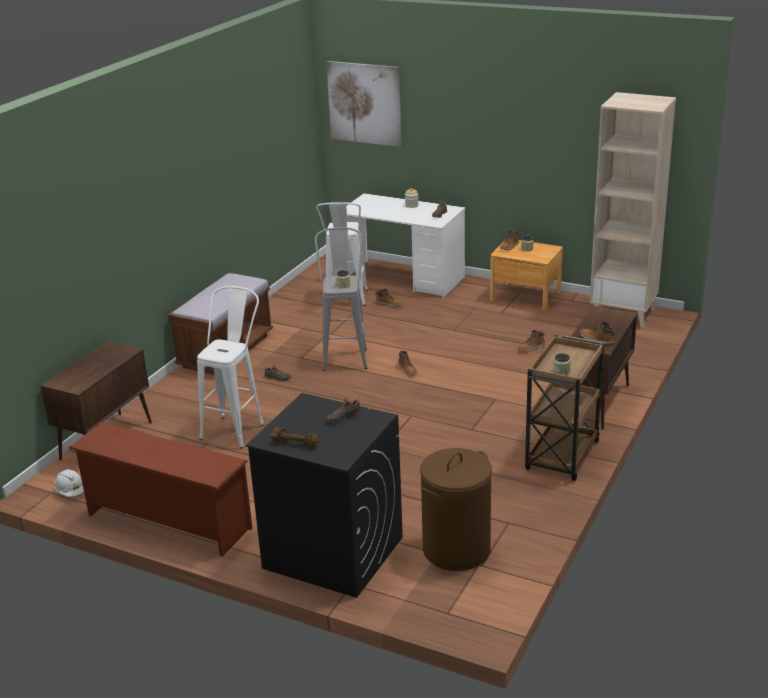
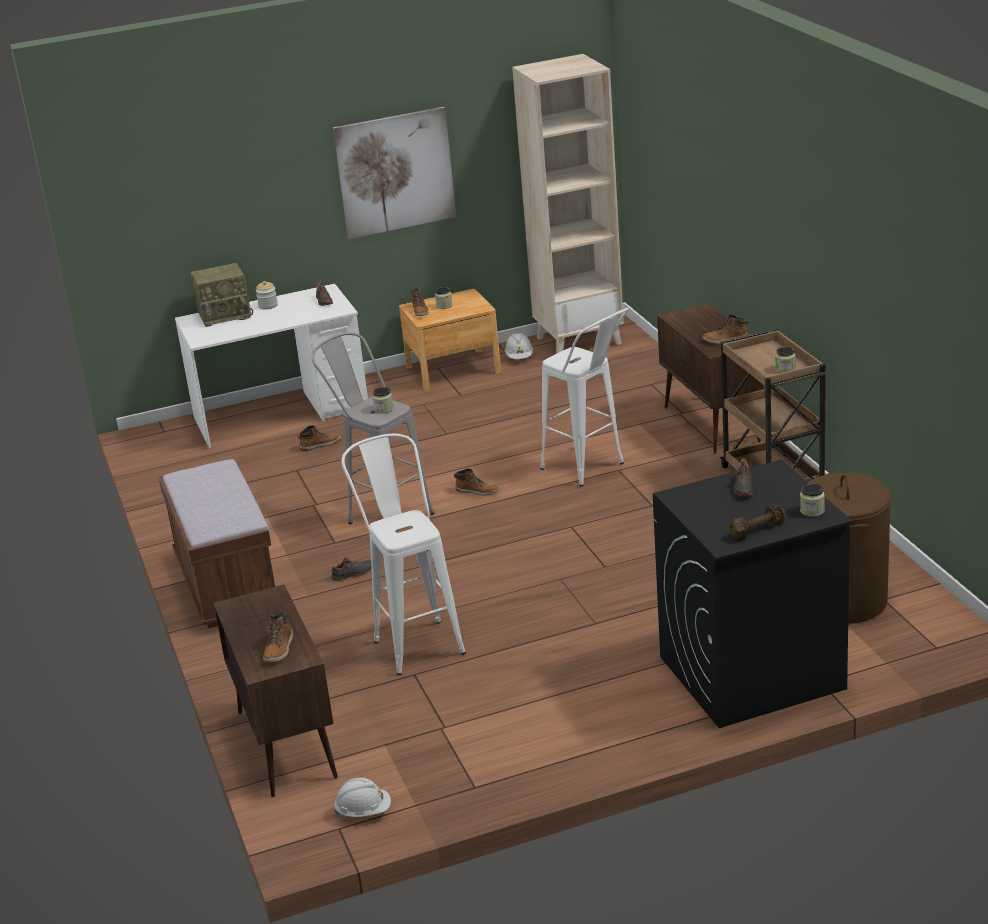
camera: 45 degrees left, 0 degrees up
brown shoe rack [69,422,253,557] -> none
white stool [316,202,368,306] -> white stool moved to [540,308,629,486]
picture [326,61,402,147] -> picture moved to [333,107,456,239]
boot [518,330,545,352] -> boot moved to [263,612,293,662]
none -> radio [191,263,253,327]
none -> white hard hat [505,333,533,359]
none -> jar [800,483,825,517]

